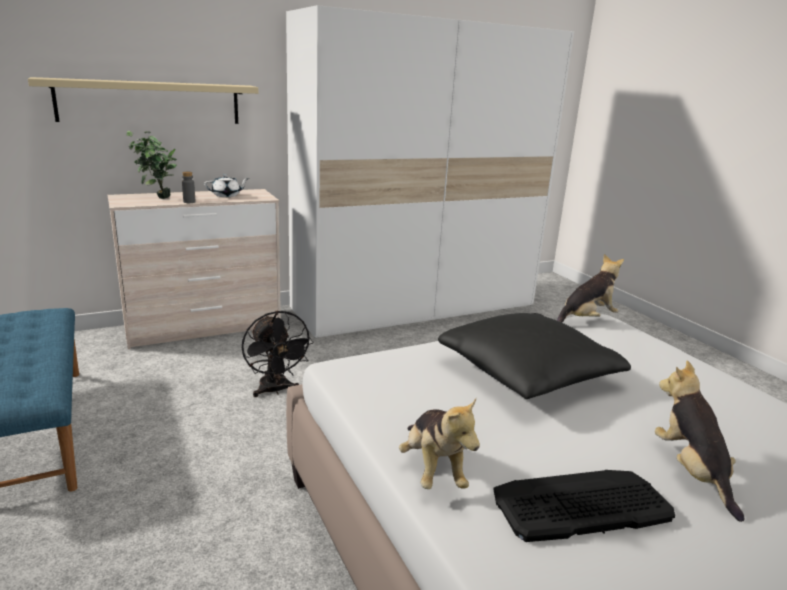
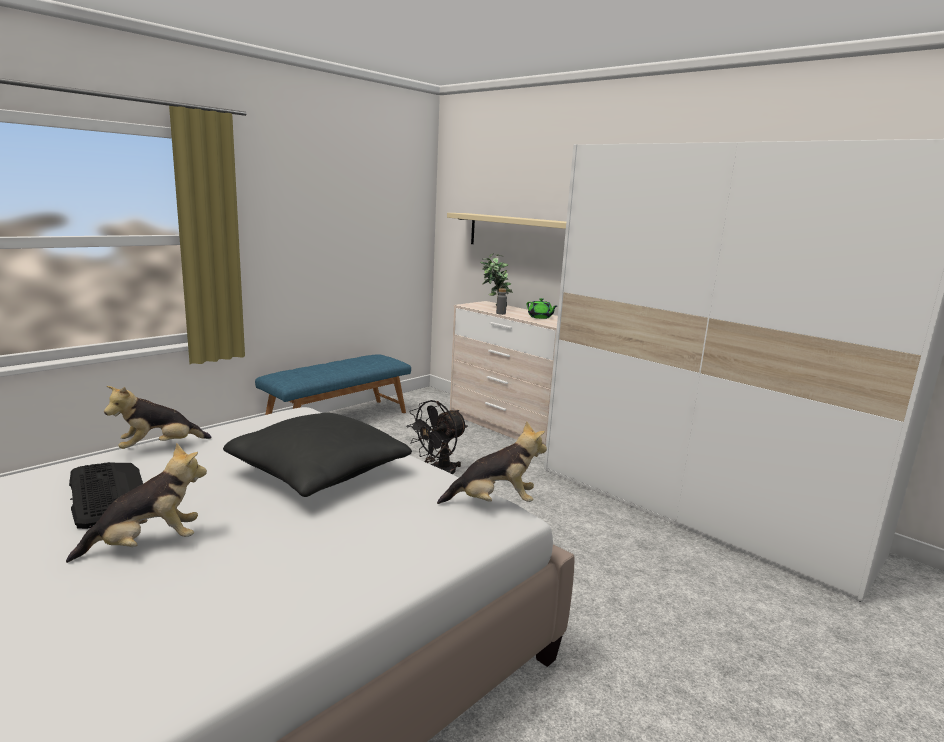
camera: 70 degrees right, 5 degrees down
white teapot [204,174,249,197] -> green teapot [527,298,557,319]
plush toy [557,254,624,323] -> plush toy turned 45 degrees counterclockwise [437,421,547,504]

